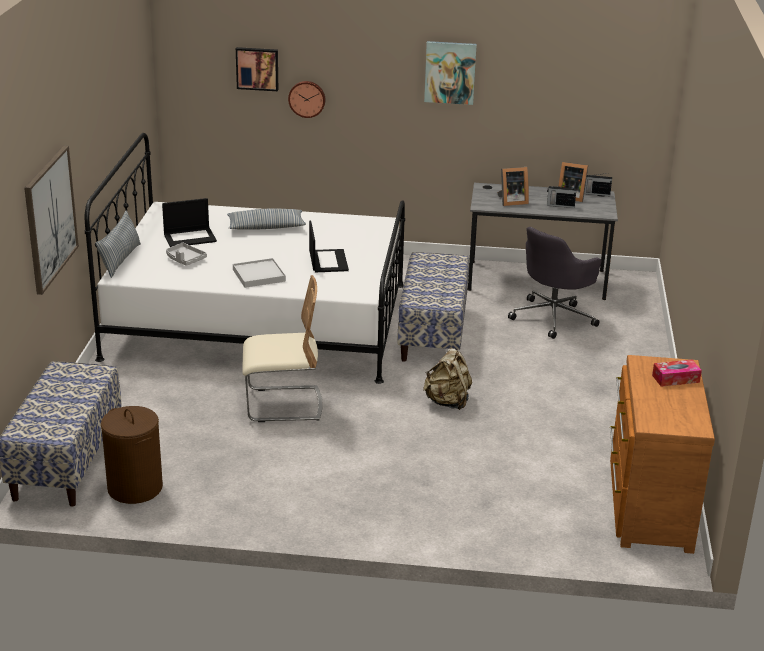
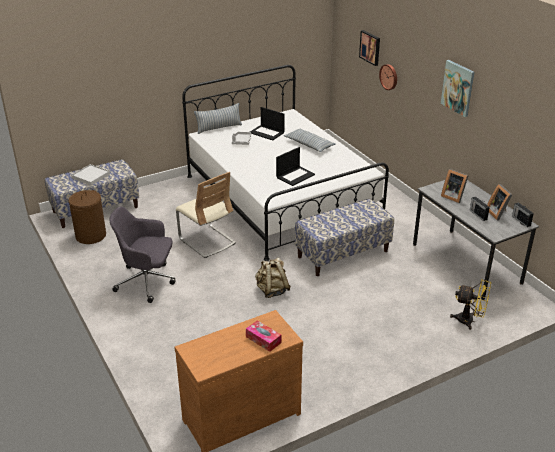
camera: 55 degrees right, 5 degrees up
picture [24,145,79,295] -> none
white tray [233,258,286,288] -> white tray moved to [71,164,110,186]
grey office chair [508,227,601,339] -> grey office chair moved to [109,207,176,303]
none -> yellow fan [450,280,491,330]

